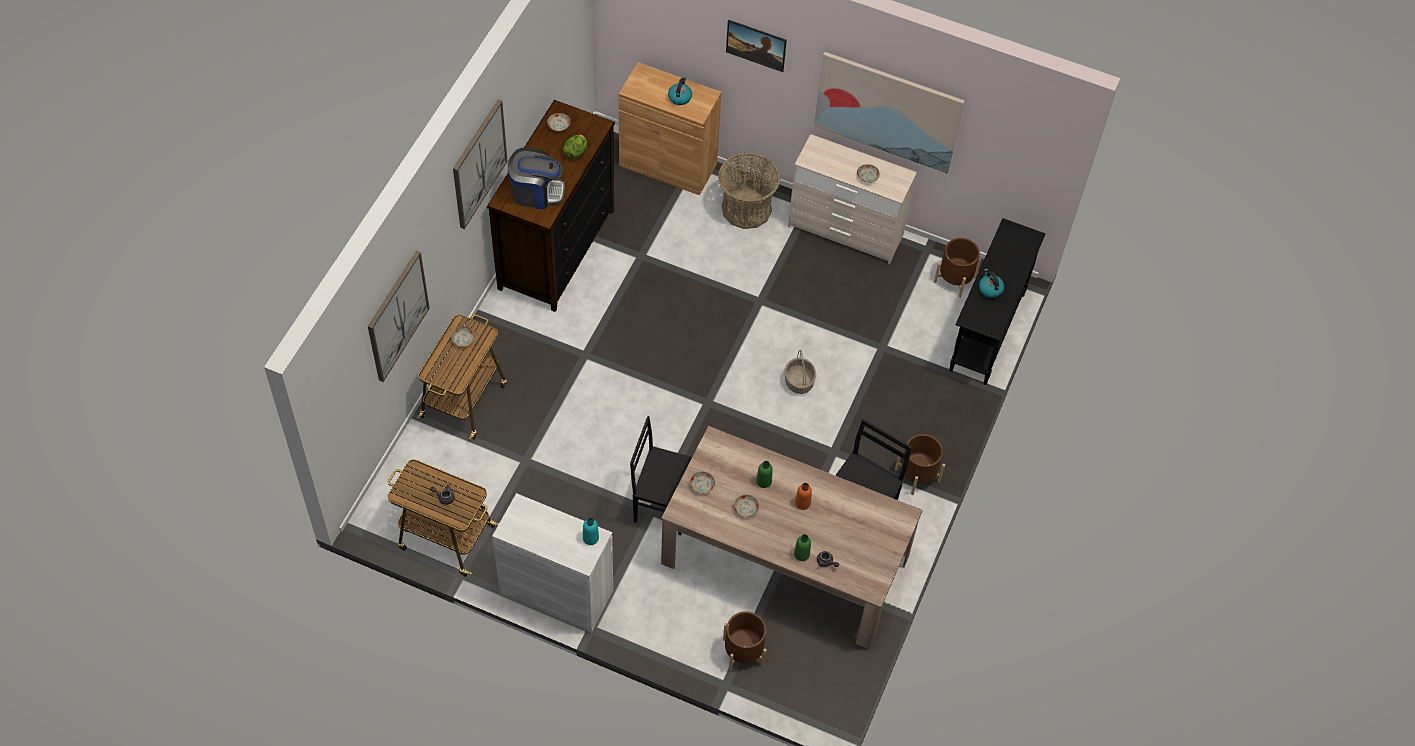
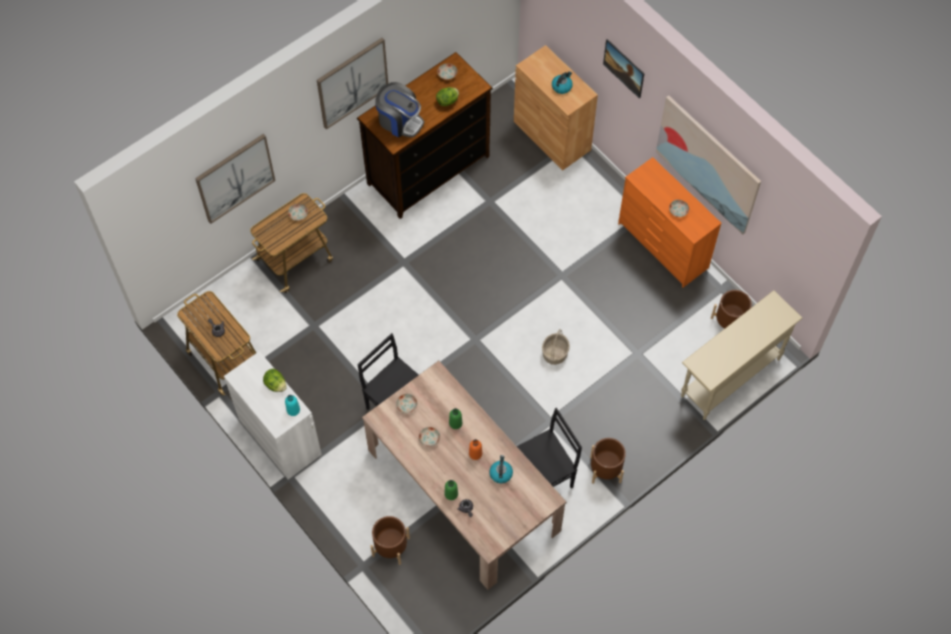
camera: 30 degrees right, 5 degrees up
basket [718,152,781,229] -> none
beige dresser [788,134,917,264] -> orange dresser [618,157,722,288]
black console table [949,218,1045,385] -> beige console table [681,290,802,420]
kettle [979,269,1004,298] -> kettle moved to [489,455,513,483]
none -> lettuce [263,369,287,392]

